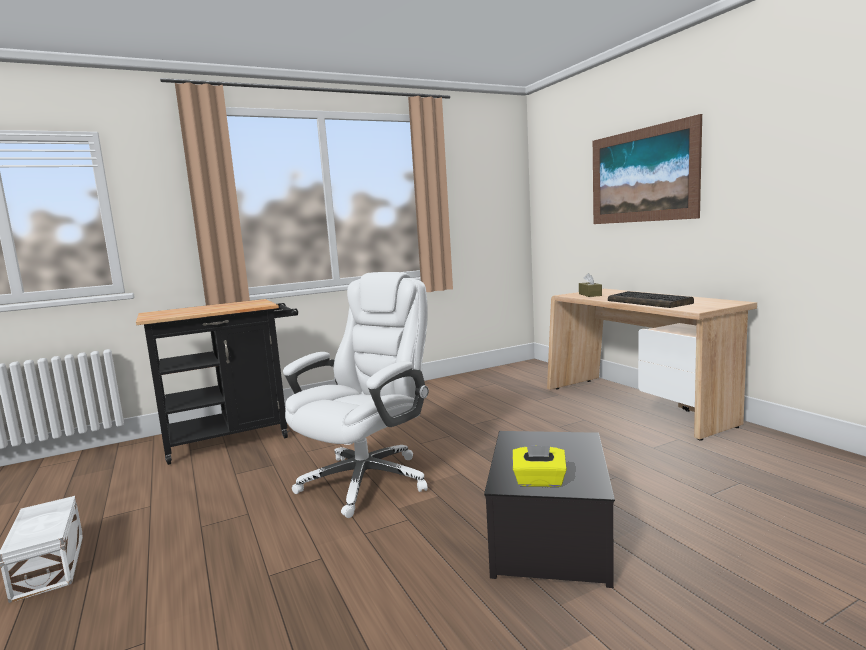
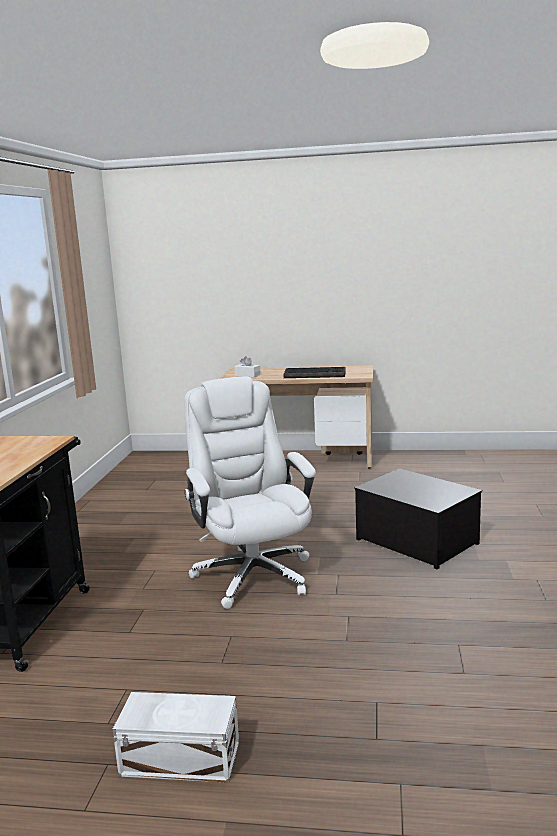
camera: 55 degrees left, 5 degrees up
yellow tissue box [512,445,567,487] -> none
brown tissue box [579,273,602,297] -> white tissue box [234,356,261,377]
picture [593,114,702,224] -> none

